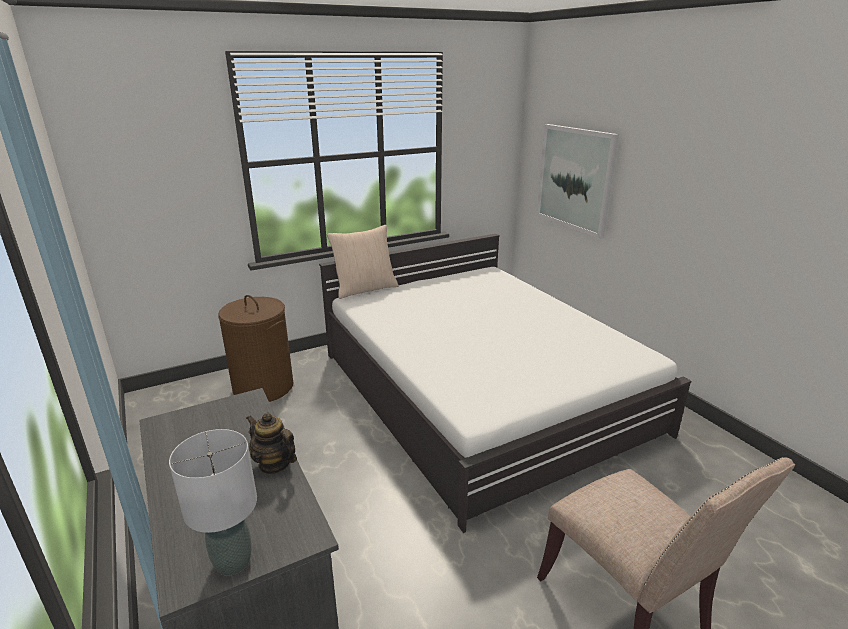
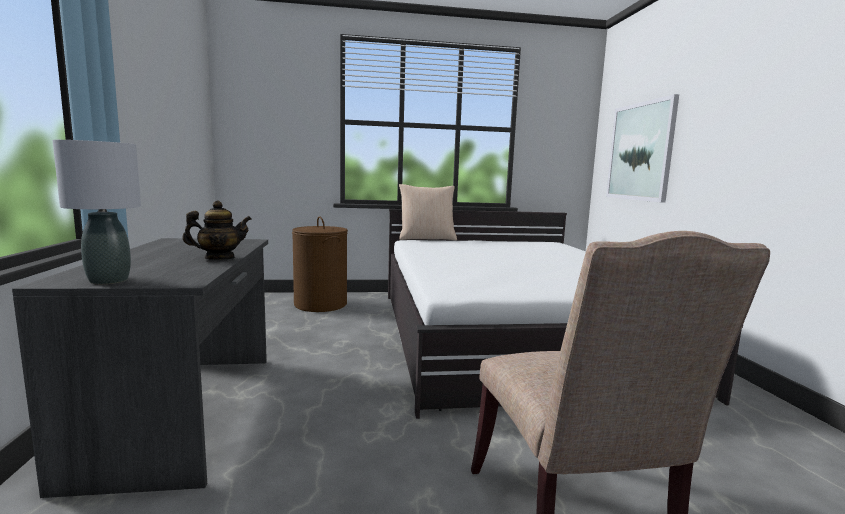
camera: 20 degrees right, 15 degrees down
teapot [246,413,297,474] -> teapot turned 105 degrees clockwise [182,201,252,260]

